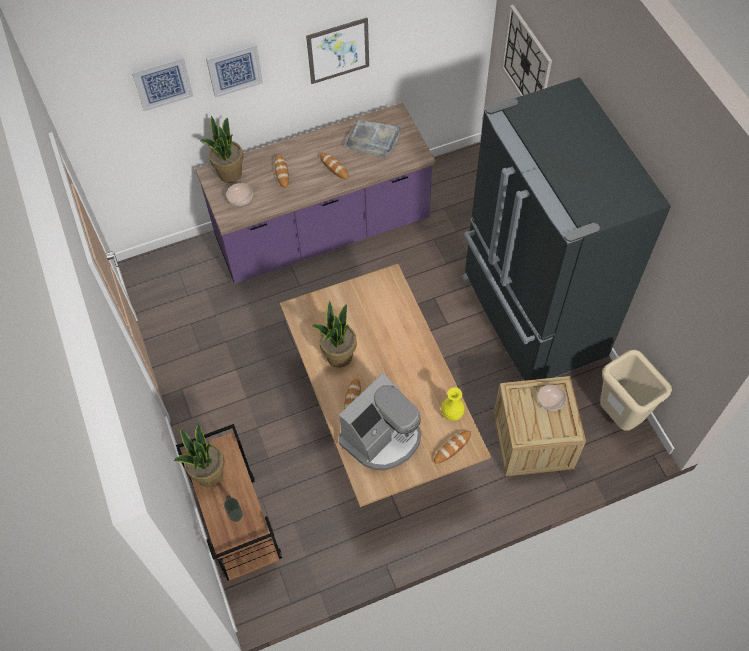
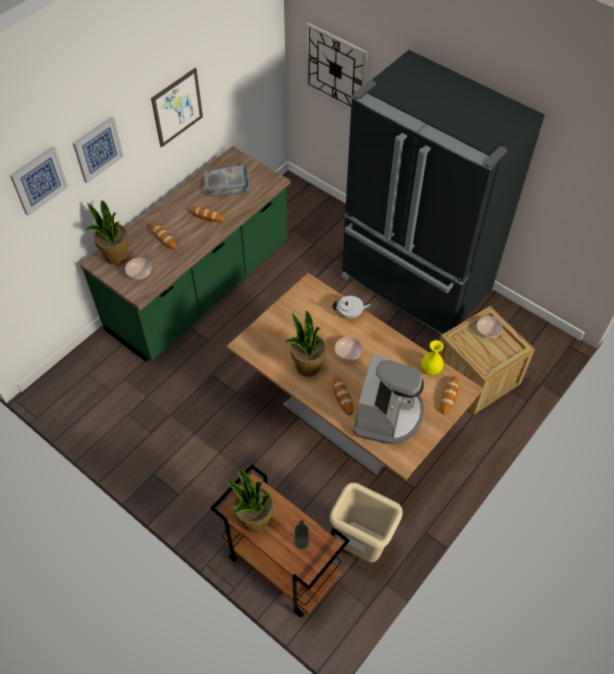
camera: 30 degrees left, 5 degrees down
purple counter [195,103,436,283] -> green counter [80,146,290,362]
beige trash can [600,350,672,431] -> beige trash can moved to [330,483,403,562]
none -> white teapot [333,296,371,319]
none -> bowl [335,337,362,361]

